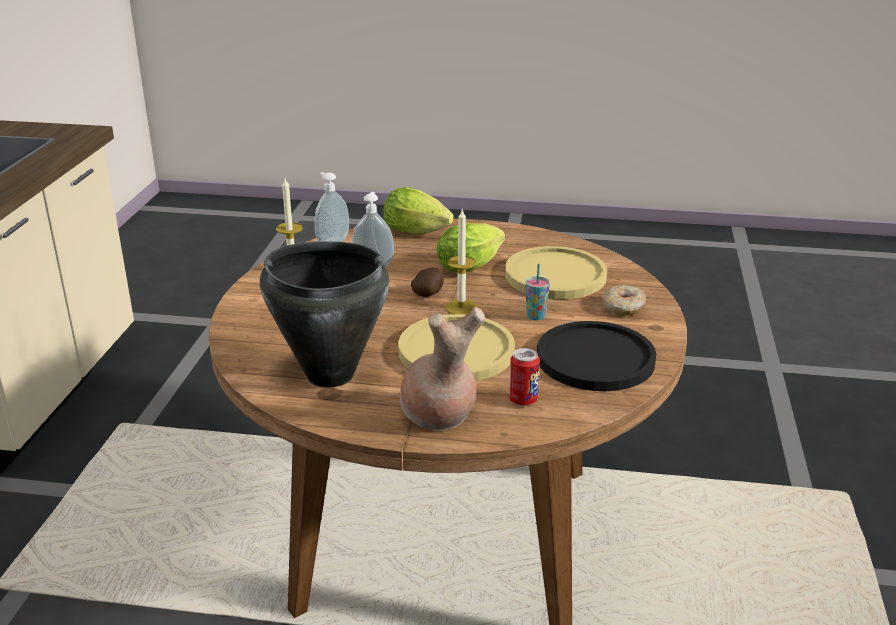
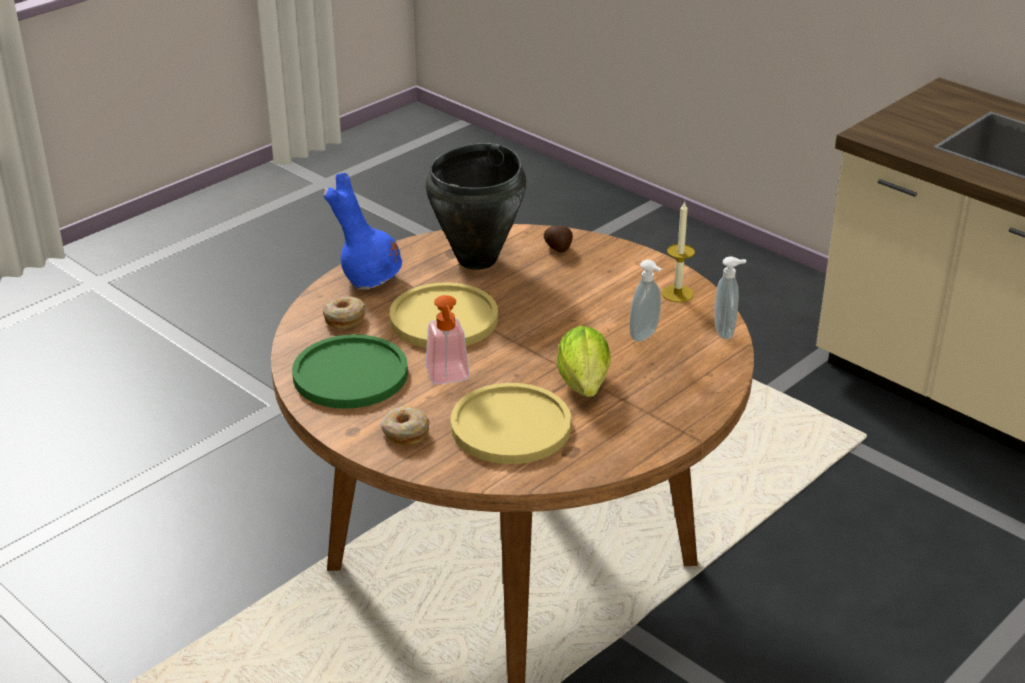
camera: 125 degrees right, 5 degrees up
lettuce [383,187,454,234] -> none
brown vase [400,307,485,430] -> blue vase [323,173,402,290]
potato [411,267,444,297] -> potato moved to [544,226,573,253]
candle [445,210,478,315] -> none
can [509,348,540,406] -> donut [323,296,366,329]
cup [526,264,550,320] -> soap dispenser [426,295,469,384]
black plate [537,321,656,391] -> green plate [292,334,408,409]

